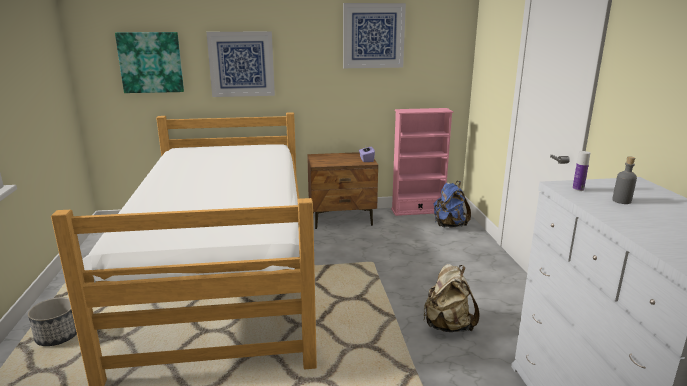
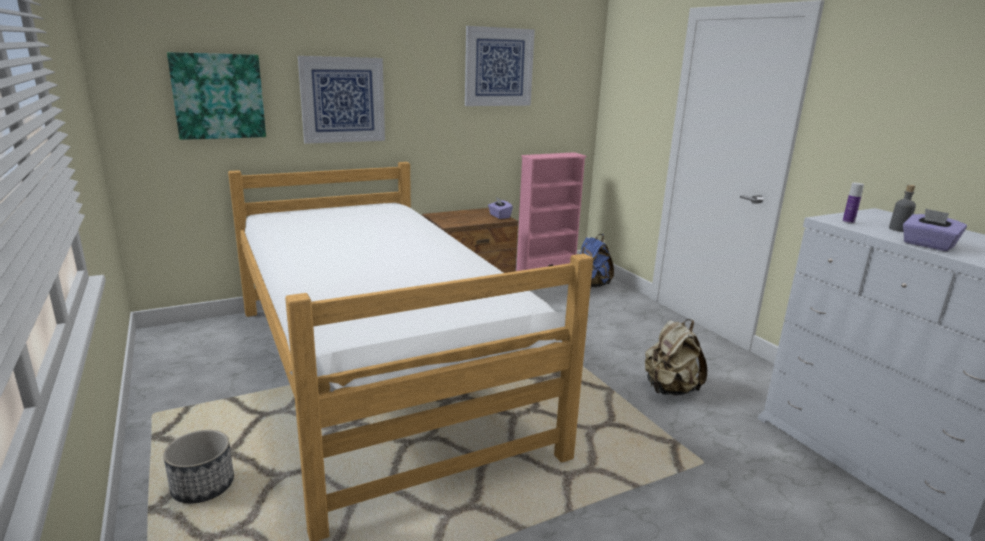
camera: 20 degrees left, 0 degrees up
none -> purple tissue box [903,208,967,251]

